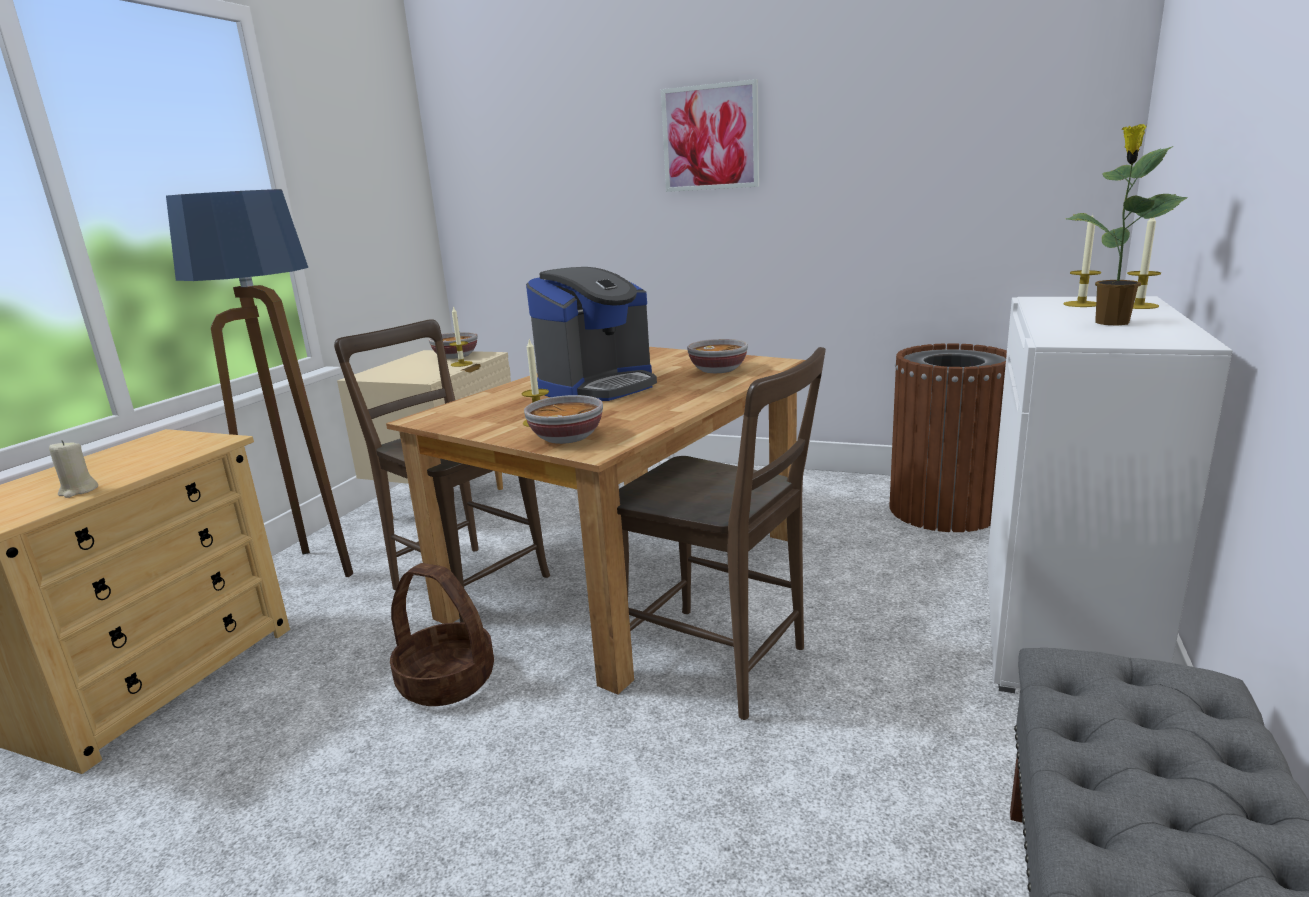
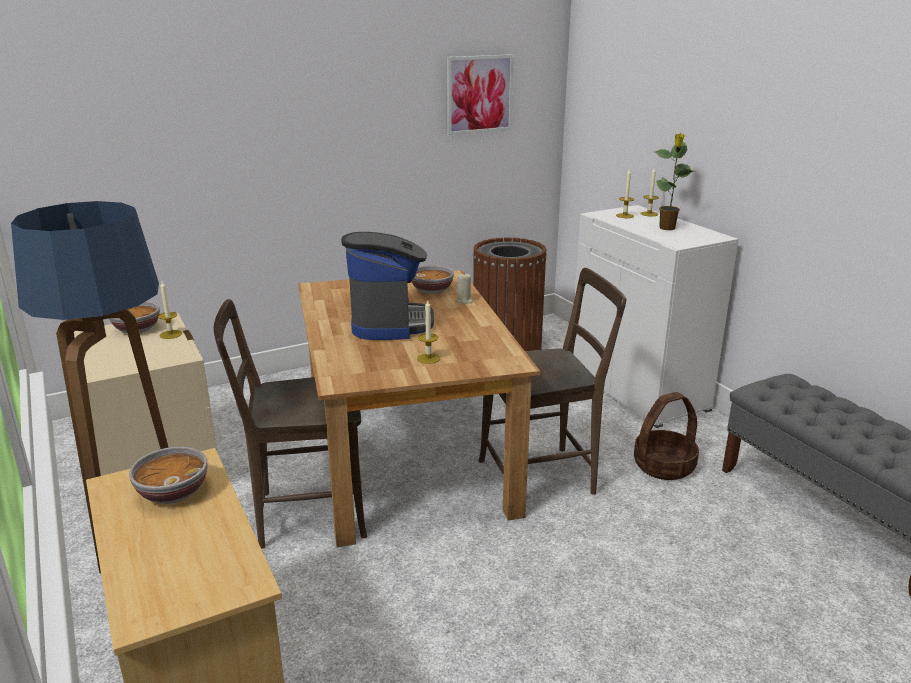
camera: 50 degrees left, 5 degrees up
beige candle [49,440,98,498] -> beige candle moved to [456,273,473,304]
basket [390,563,494,706] -> basket moved to [634,392,699,480]
bowl [524,395,603,444] -> bowl moved to [129,446,207,504]
picture [661,79,759,192] -> picture moved to [447,54,514,135]

